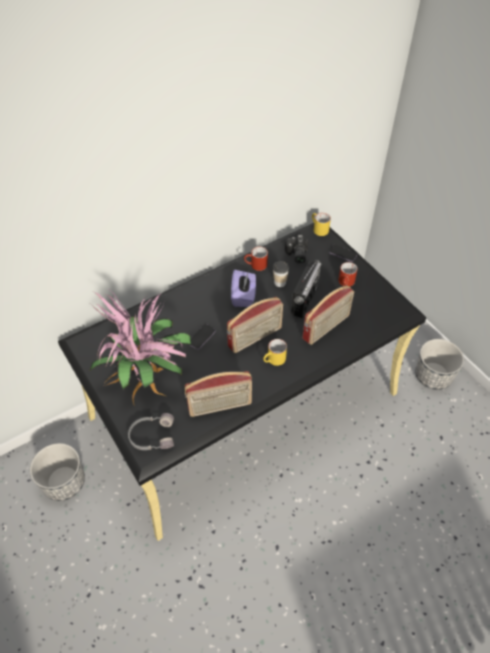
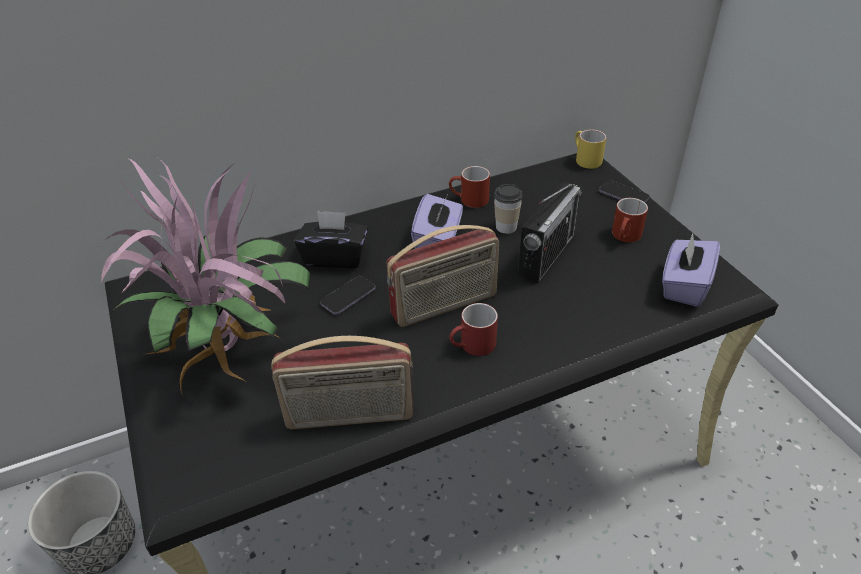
camera: 10 degrees right, 10 degrees down
grey headphones [128,413,174,450] -> none
yellow mug [263,339,287,366] -> red mug [449,303,498,356]
camera [285,234,308,264] -> none
radio [302,285,354,345] -> none
planter [415,339,464,390] -> none
none -> black tissue box [294,210,368,268]
none -> purple tissue box [662,233,720,307]

